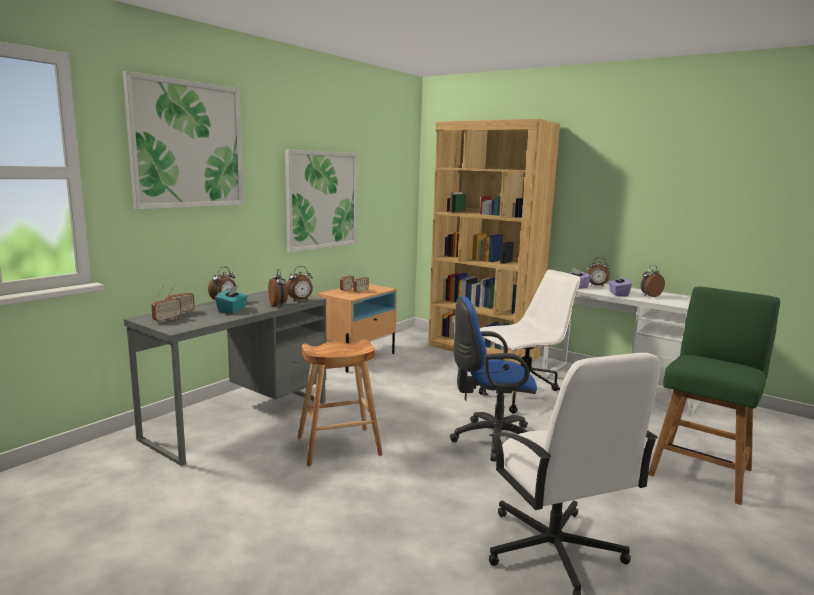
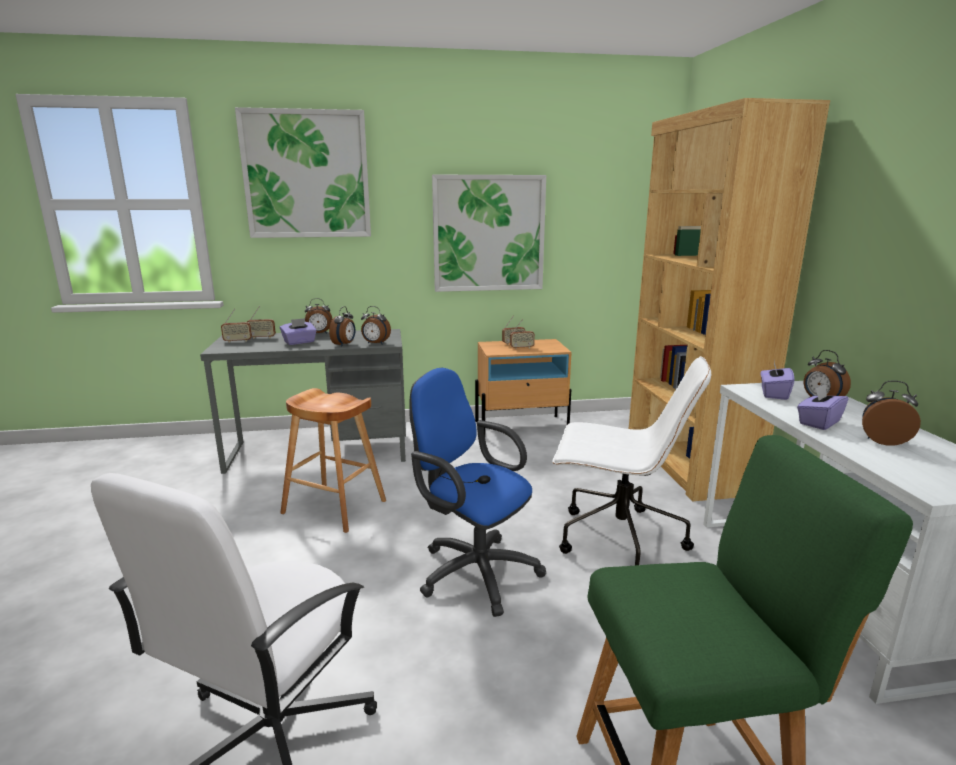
camera: 45 degrees right, 5 degrees up
turquoise tissue box [215,286,248,313] -> purple tissue box [280,318,317,345]

